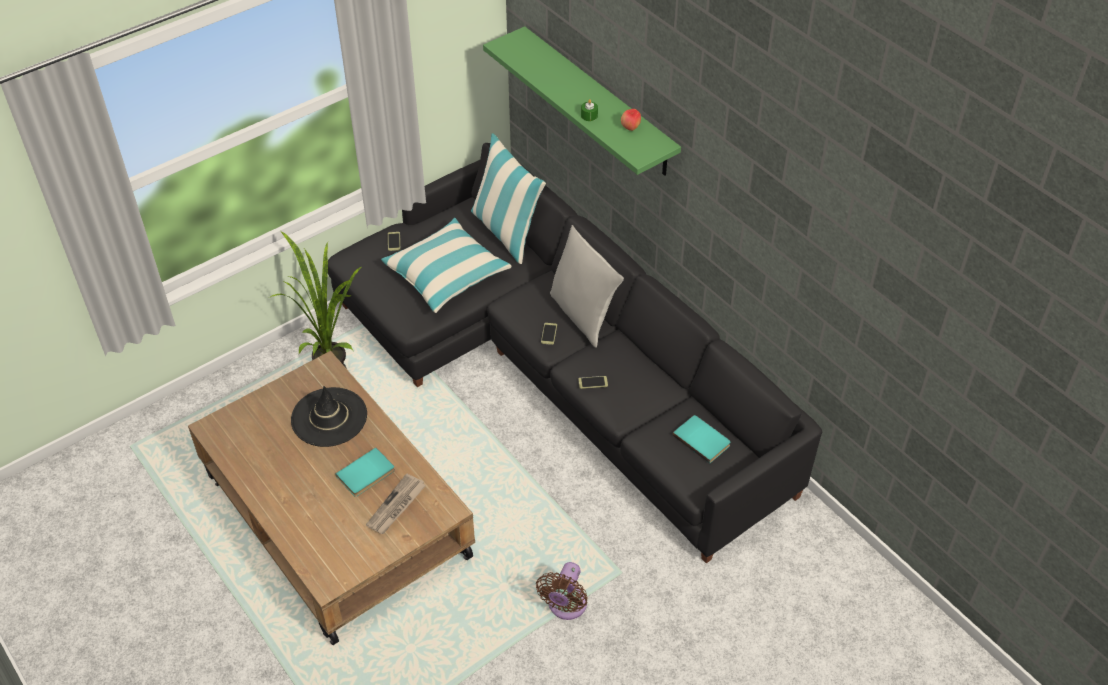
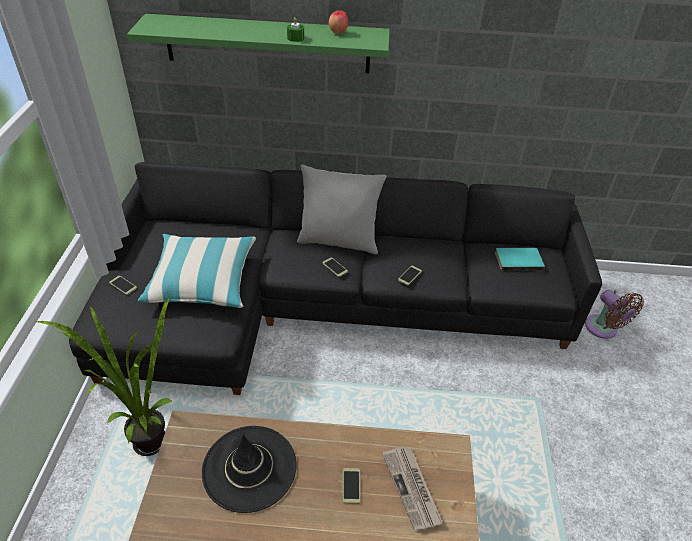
camera: 50 degrees left, 5 degrees down
turquoise book [336,448,395,497] -> phone [343,468,360,504]
pillow [471,133,546,264] -> none
brown fan [536,562,588,620] -> brown fan moved to [585,289,644,339]

